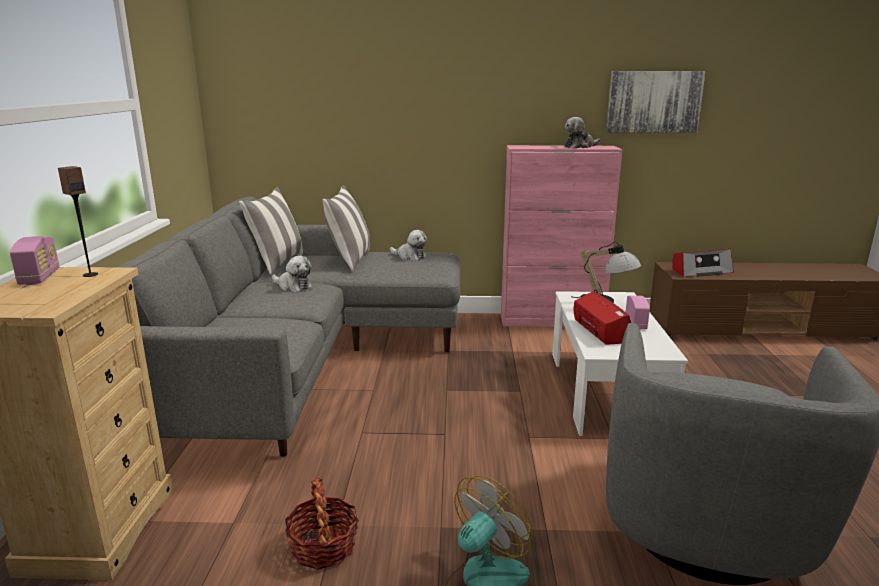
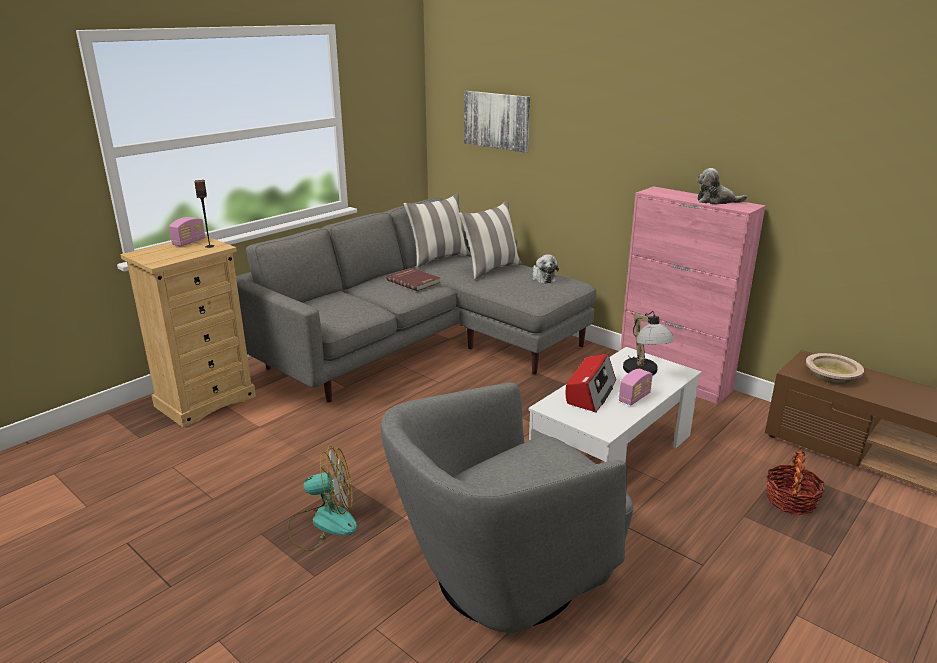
camera: 40 degrees right, 5 degrees up
plush toy [272,256,312,292] -> red book [386,268,441,291]
basket [285,478,359,570] -> basket moved to [766,450,825,515]
picture [606,71,706,133] -> picture moved to [464,91,530,153]
radio [672,249,734,277] -> beige bowl [806,353,864,384]

